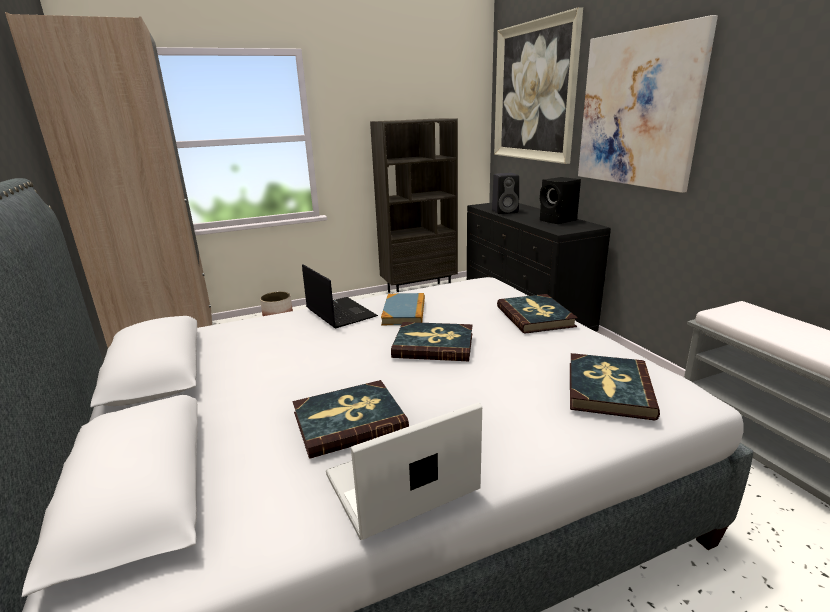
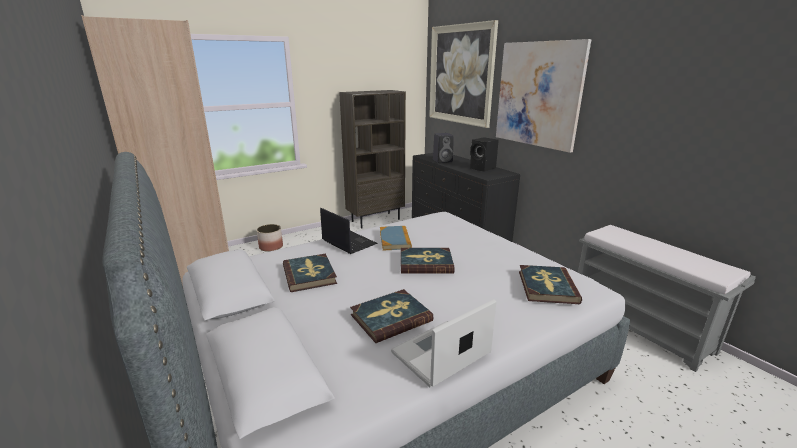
camera: 10 degrees left, 0 degrees up
book [497,294,578,334] -> book moved to [283,254,337,292]

